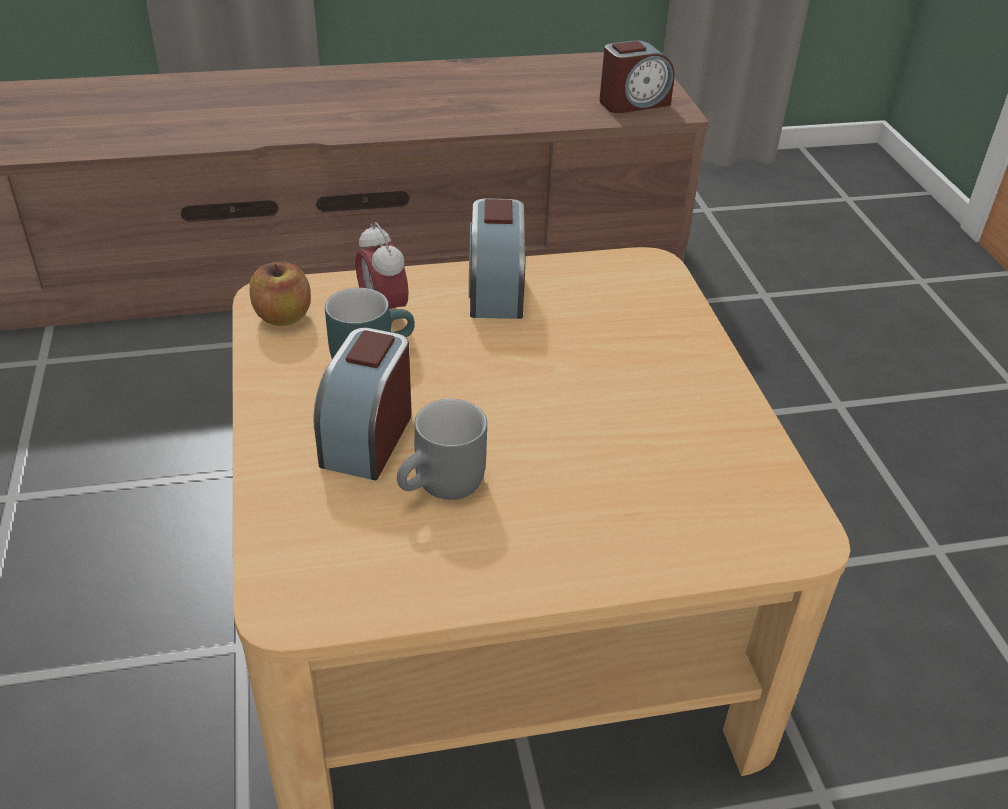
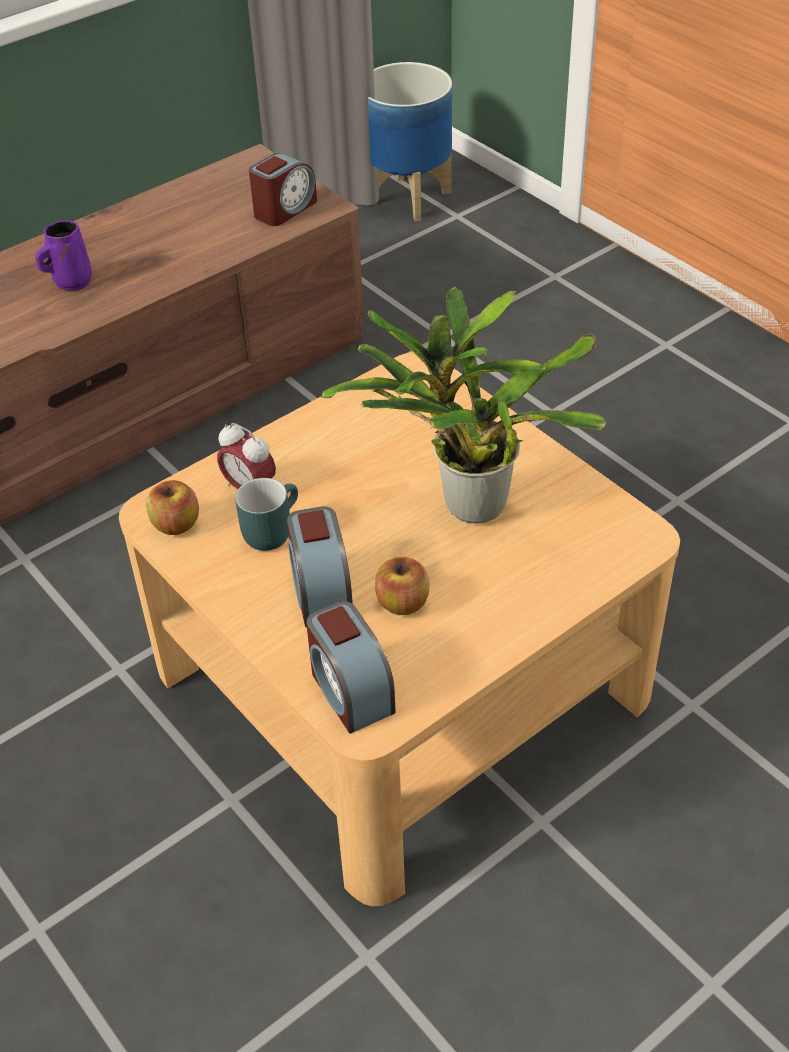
camera: 25 degrees left, 5 degrees up
grey mug [397,399,487,500] -> apple [375,557,430,615]
alarm clock [469,198,526,319] -> alarm clock moved to [306,601,396,734]
none -> purple mug [35,220,93,291]
none -> potted plant [321,287,606,524]
none -> planter [368,62,452,221]

